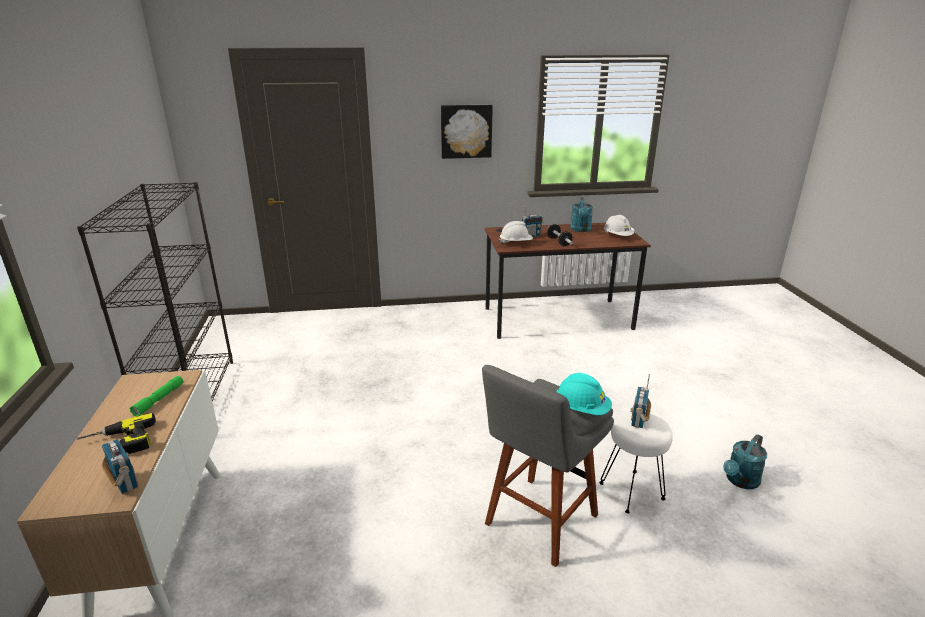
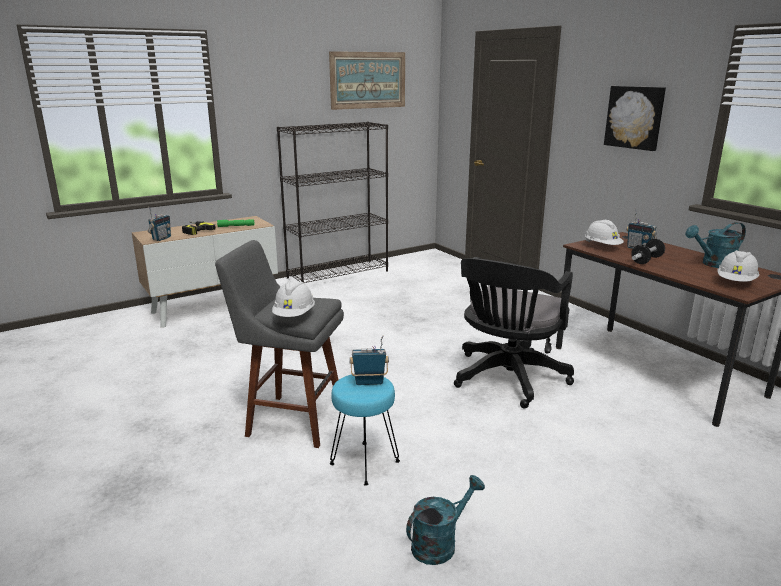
camera: 65 degrees right, 5 degrees down
turquoise hard hat [556,373,612,415] -> white hard hat [272,281,315,317]
white stool [599,411,673,513] -> turquoise stool [330,374,400,486]
turquoise watering can [723,434,767,489] -> turquoise watering can turned 120 degrees clockwise [406,475,485,565]
none -> picture [329,51,405,110]
none -> black office chair [454,257,574,408]

